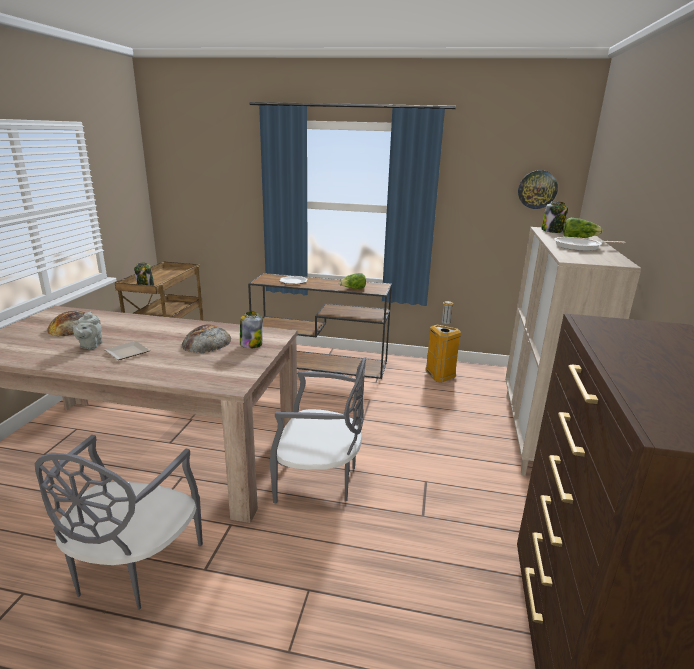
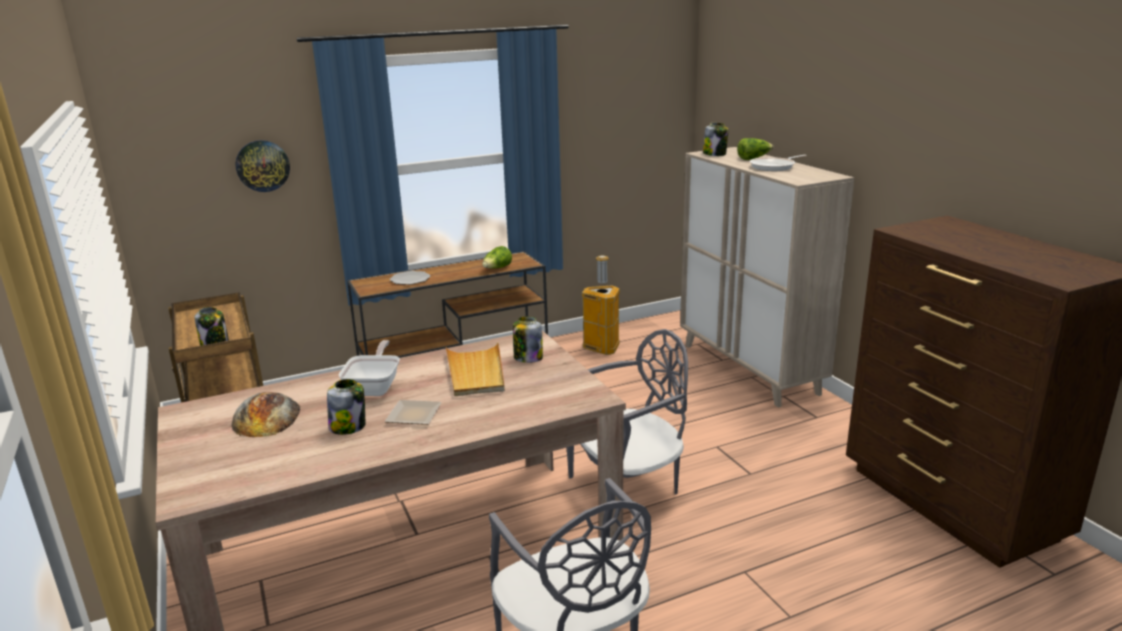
camera: 35 degrees left, 0 degrees up
grey teapot [73,311,102,349] -> jar [327,379,365,435]
bread [182,324,231,353] -> beige tray [446,342,505,396]
wall clock [518,170,558,209] -> wall clock moved to [235,140,290,192]
none -> frying pan [339,340,400,396]

